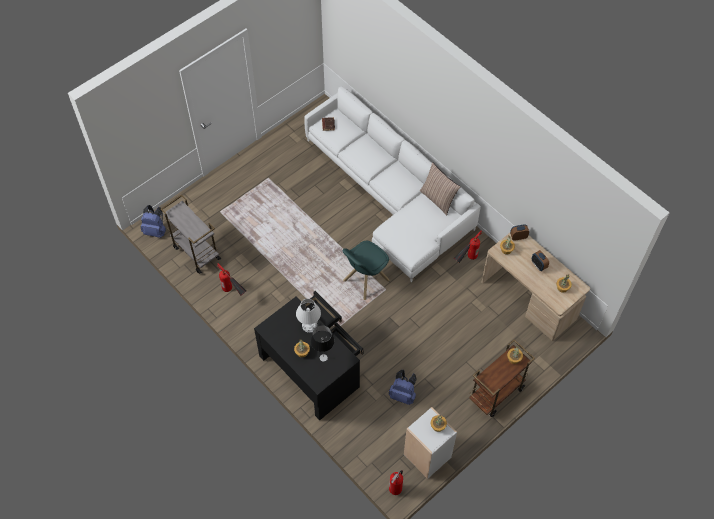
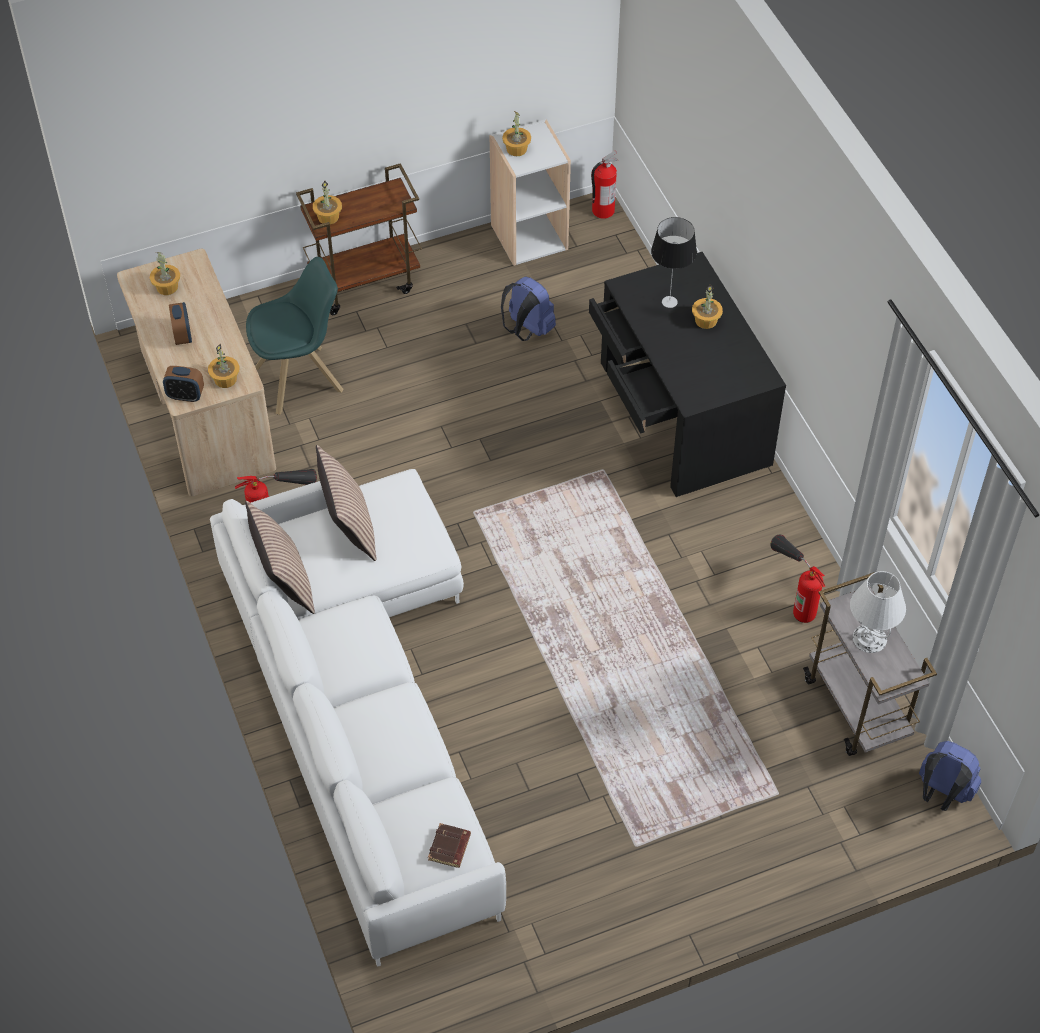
camera: 160 degrees left, 5 degrees down
white table lamp [296,299,321,333] -> white table lamp moved to [850,571,906,653]
turquoise chair [343,241,389,300] -> turquoise chair moved to [246,257,344,415]
none -> pillow [316,445,376,561]

